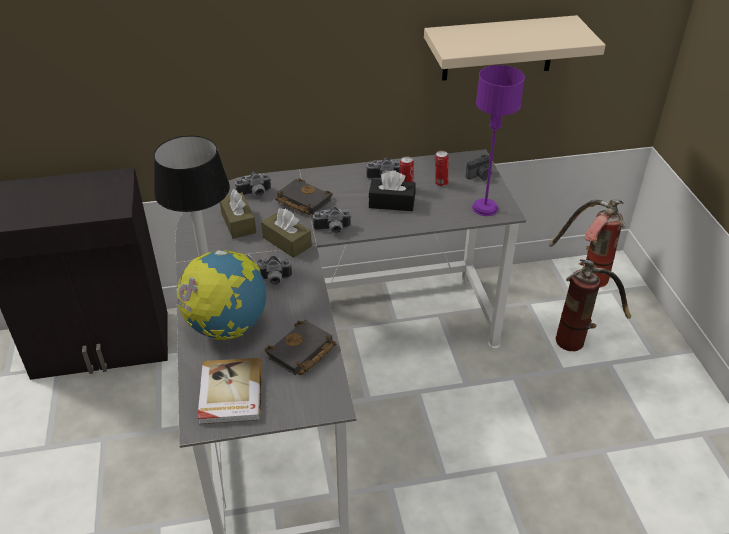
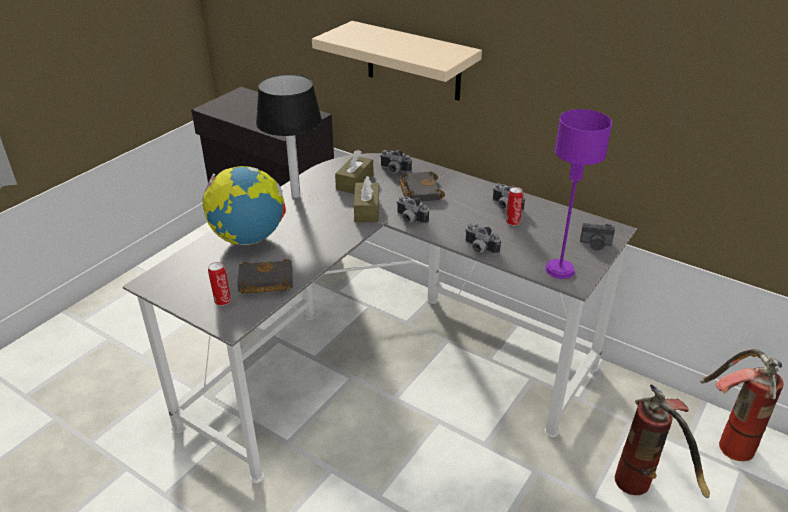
camera: 45 degrees right, 5 degrees down
book [197,358,262,425] -> none
camera [255,256,292,285] -> camera moved to [465,224,501,255]
black tissue box [368,170,416,211] -> none
beige shelf [424,15,606,81] -> beige shelf moved to [312,21,482,101]
can [435,151,449,186] -> can moved to [208,262,231,306]

